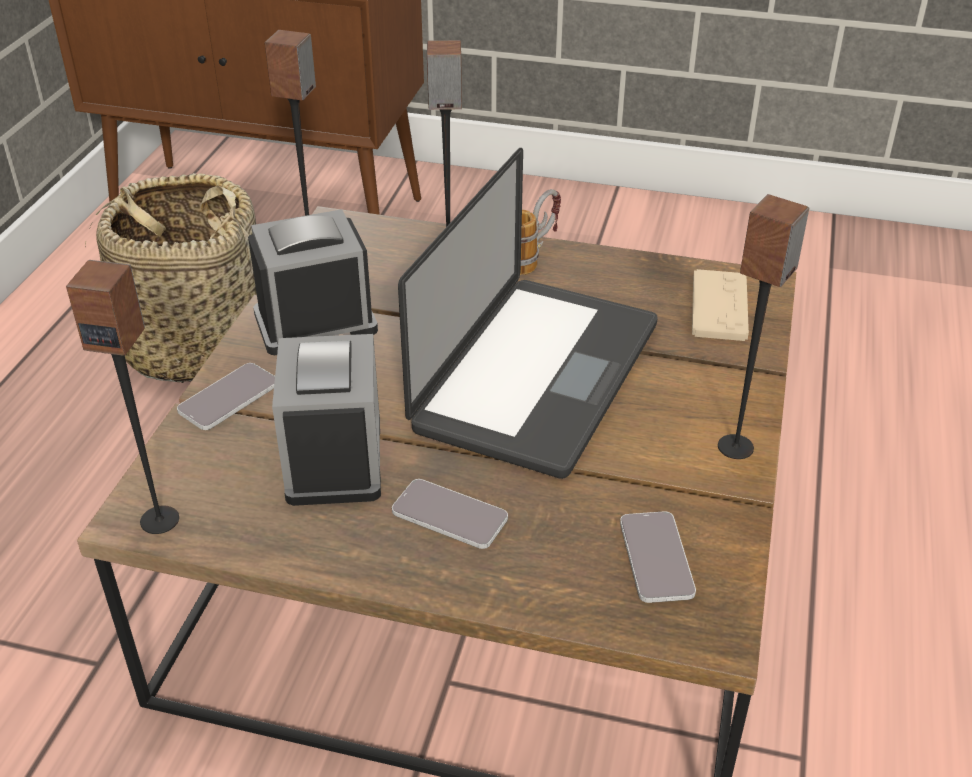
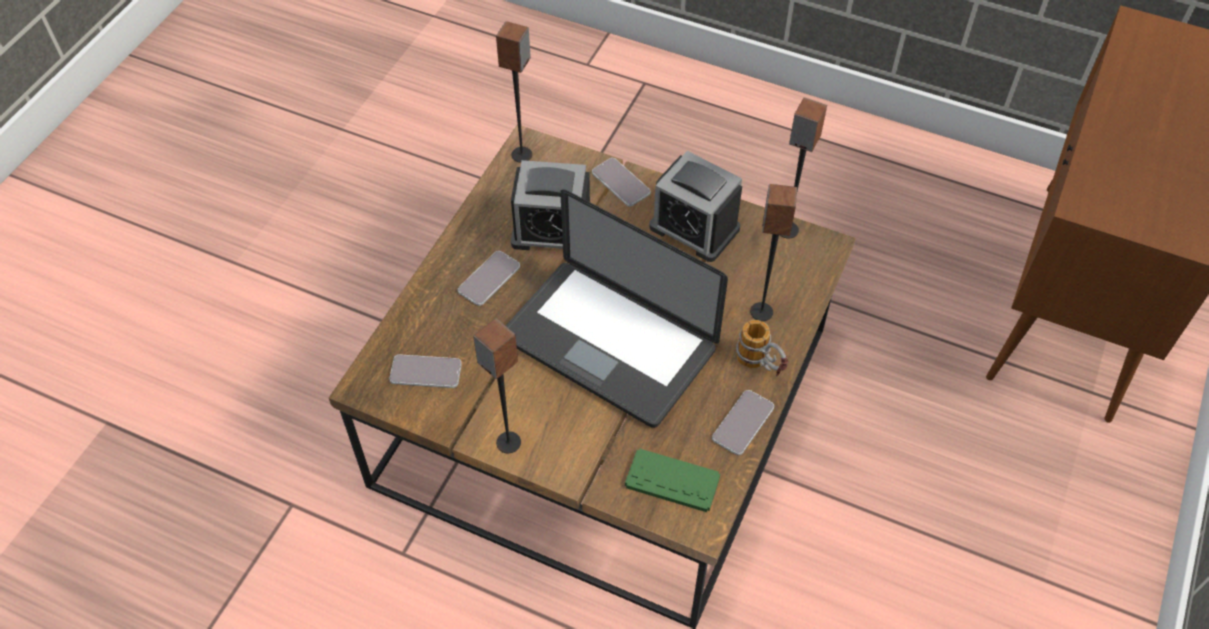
camera: 100 degrees right, 15 degrees up
basket [85,173,257,383] -> none
alarm clock [248,209,378,355] -> alarm clock turned 135 degrees clockwise [649,151,742,262]
beige game controller [692,269,749,341] -> green game controller [625,449,720,512]
none -> phone [712,390,774,455]

